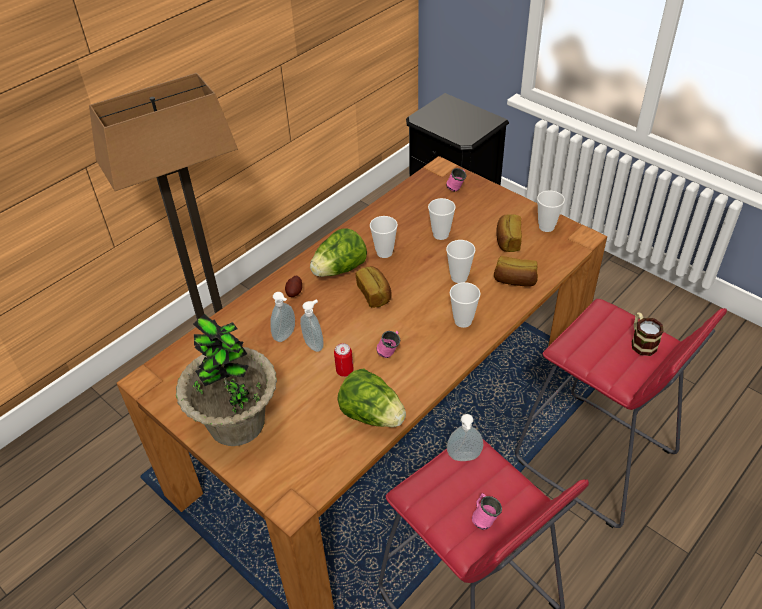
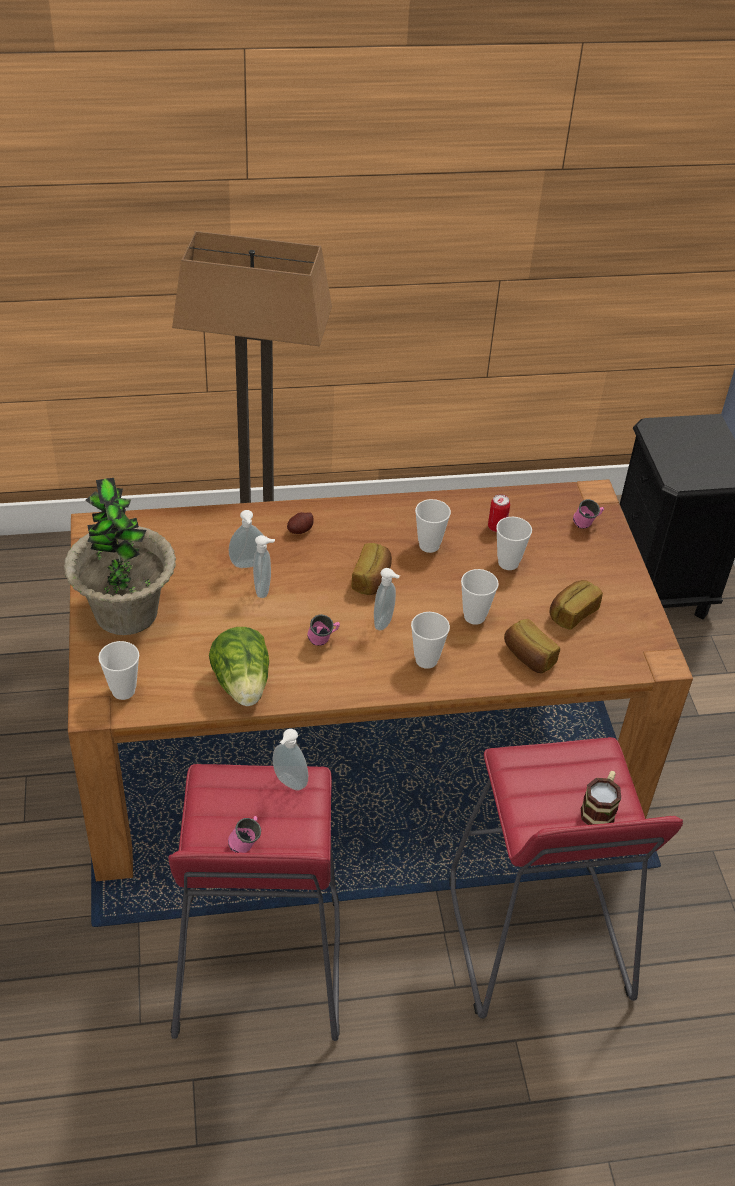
camera: 35 degrees right, 0 degrees up
lettuce [310,228,367,277] -> none
can [334,343,354,377] -> can moved to [488,494,510,532]
cup [537,191,565,232] -> cup moved to [98,641,139,700]
none -> soap dispenser [374,568,400,630]

